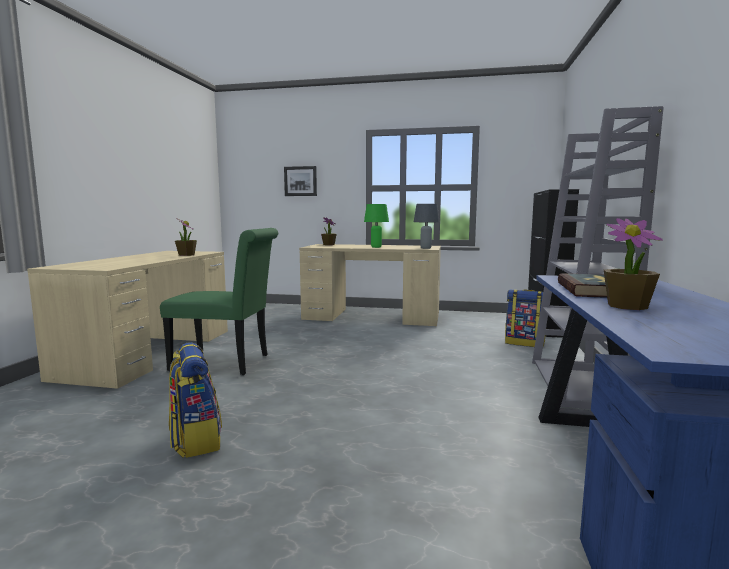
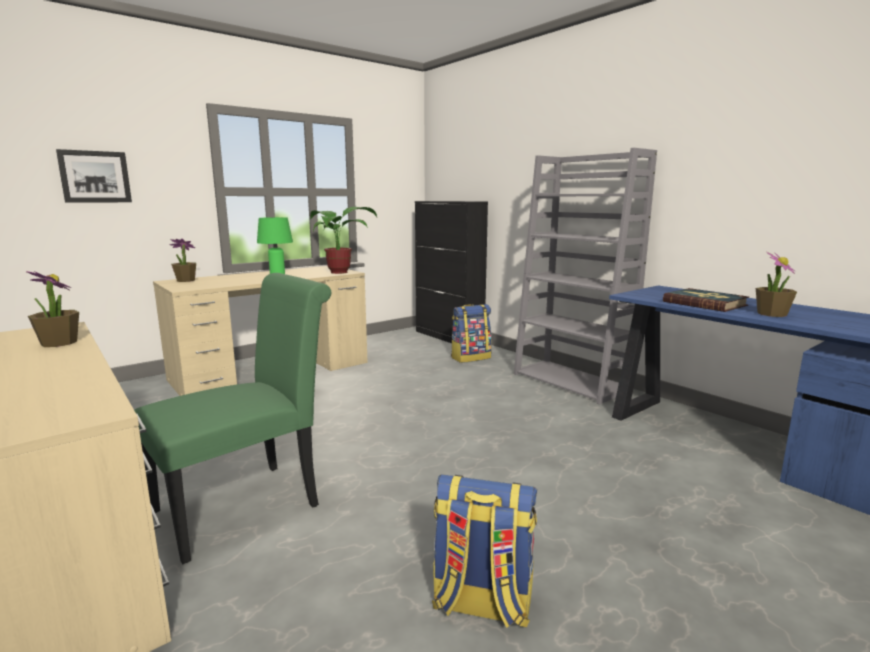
camera: 50 degrees left, 5 degrees up
grey table lamp [414,204,440,249] -> potted plant [310,207,377,274]

